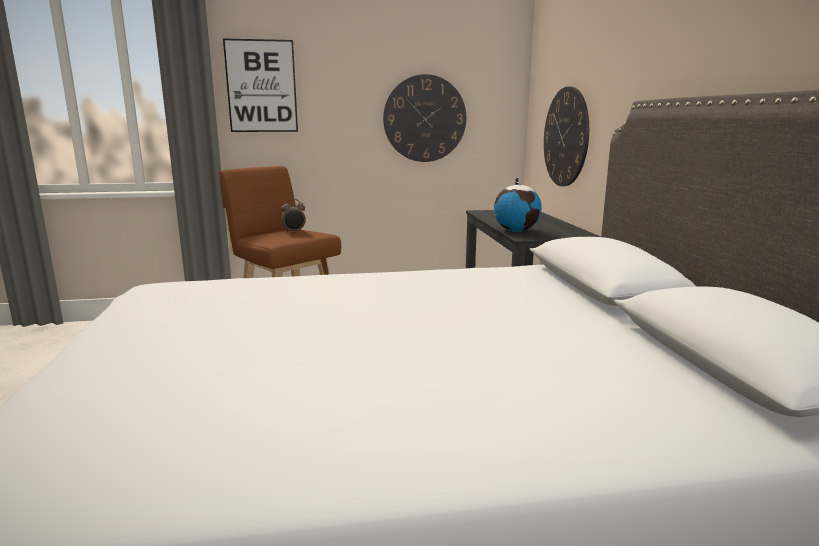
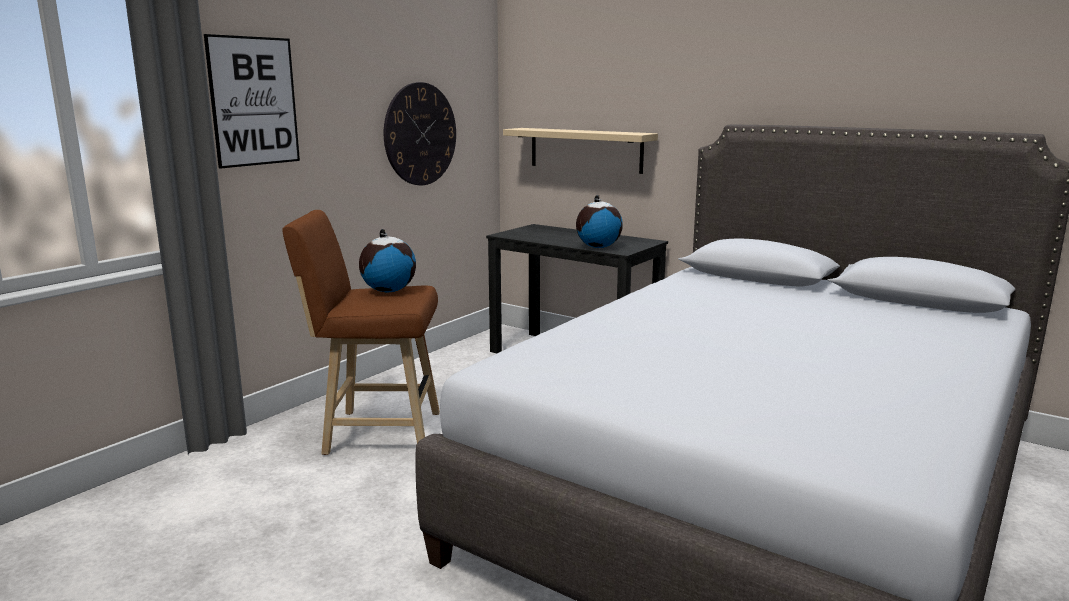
camera: 45 degrees left, 0 degrees up
alarm clock [281,199,306,233] -> globe [359,229,416,292]
wall clock [544,86,589,186] -> beige shelf [503,128,658,174]

